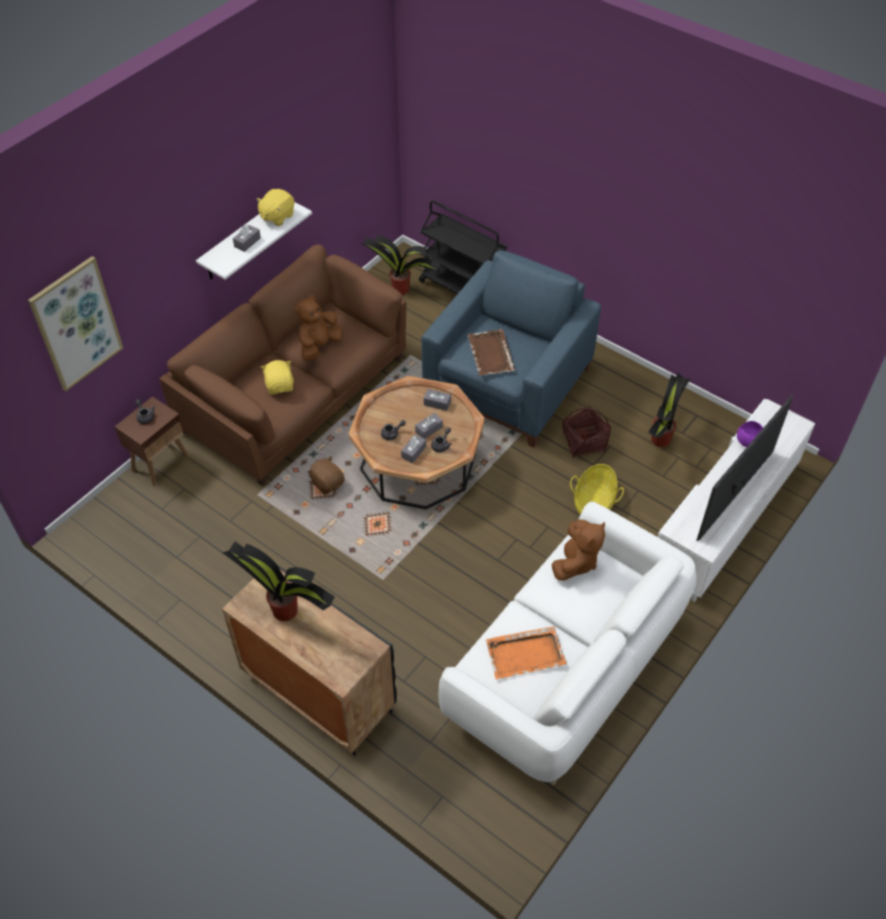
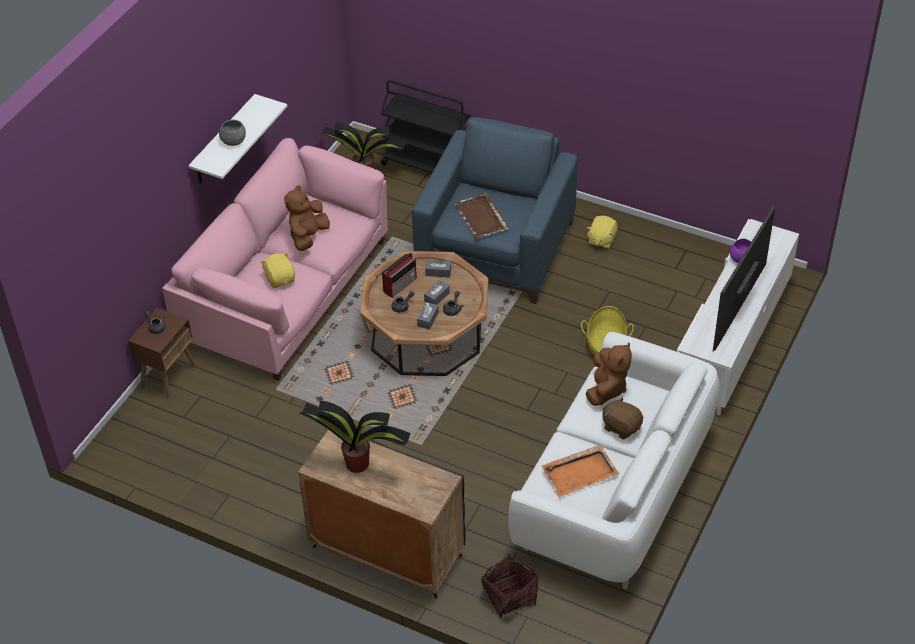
camera: 10 degrees left, 5 degrees down
picture [28,256,123,391] -> none
brown sofa [159,244,406,486] -> pink sofa [162,138,388,381]
grey tissue box [233,224,261,252] -> grey bowl [219,120,246,146]
yellow plush toy [256,189,295,226] -> yellow plush toy moved to [586,215,617,249]
brown plush toy [307,456,345,495] -> brown plush toy moved to [603,396,643,439]
basket [562,406,611,458] -> basket moved to [481,554,538,618]
potted plant [648,373,691,447] -> none
none -> radio [382,252,417,298]

